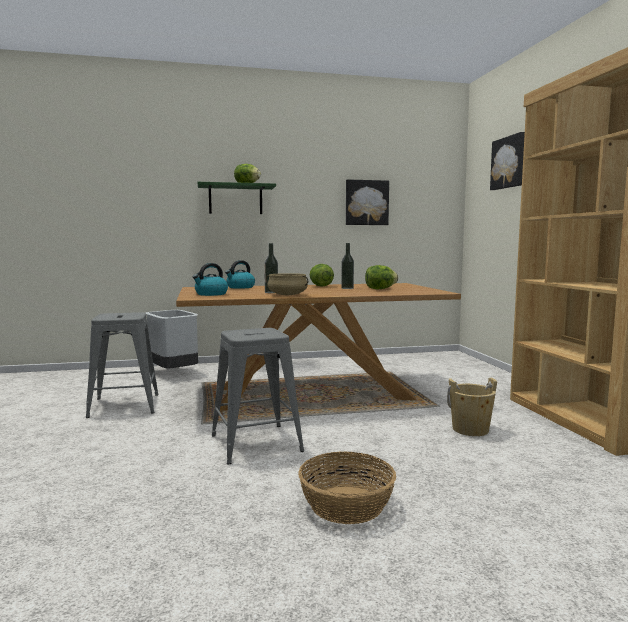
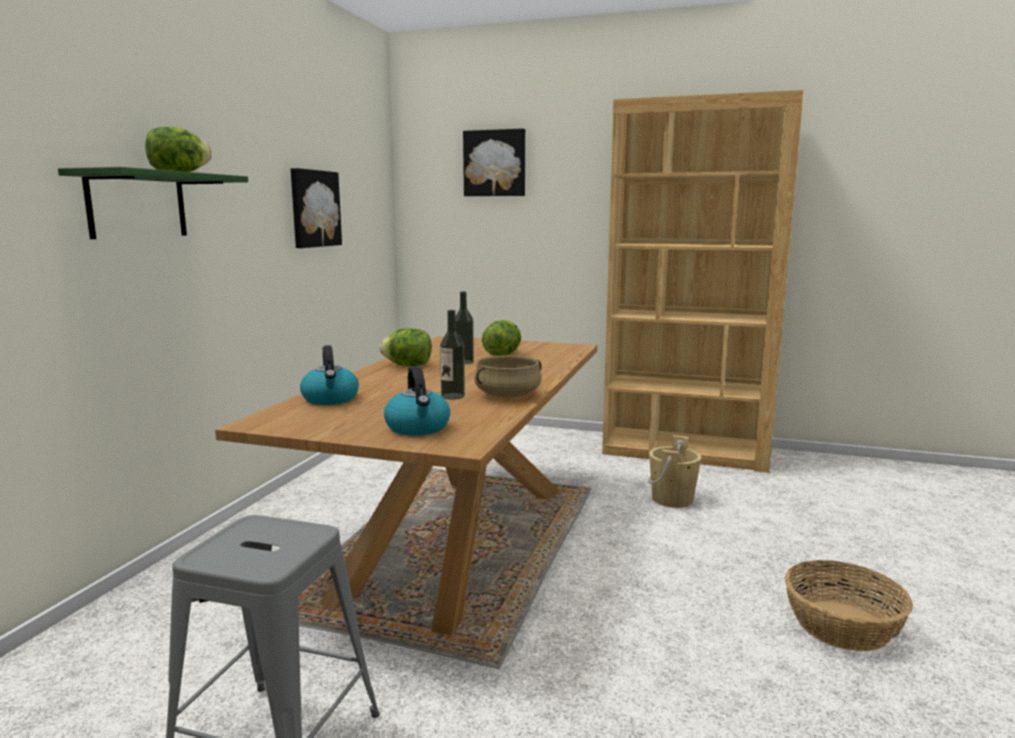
camera: 60 degrees left, 5 degrees up
grey trash can [146,310,198,369] -> none
grey stool [212,328,304,464] -> none

